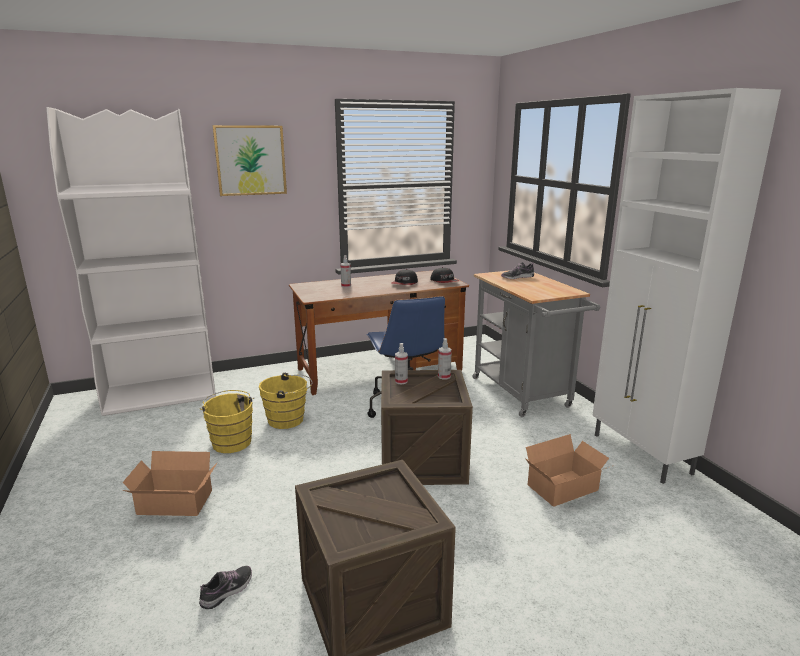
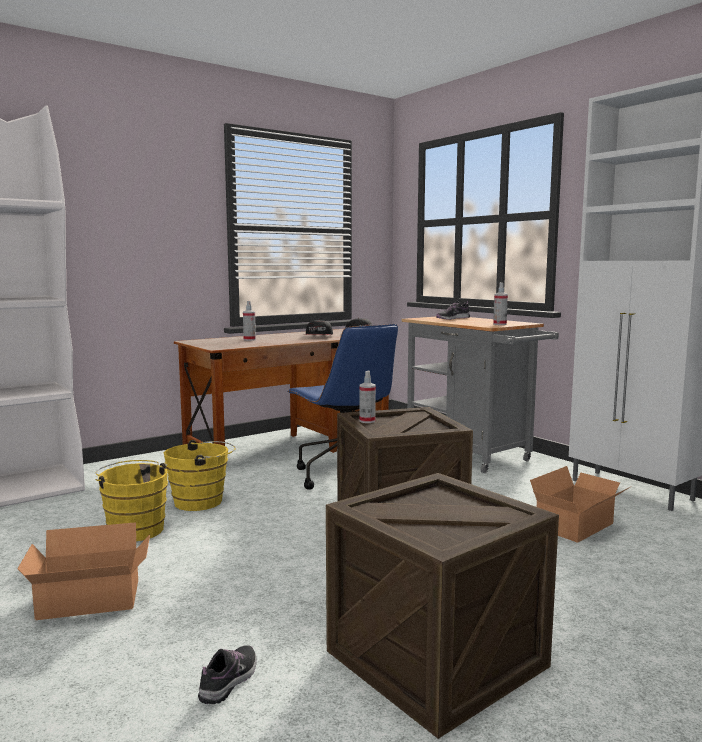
camera: 15 degrees left, 10 degrees down
picture [212,125,287,196] -> none
spray bottle [438,338,452,380] -> spray bottle moved to [493,283,508,325]

